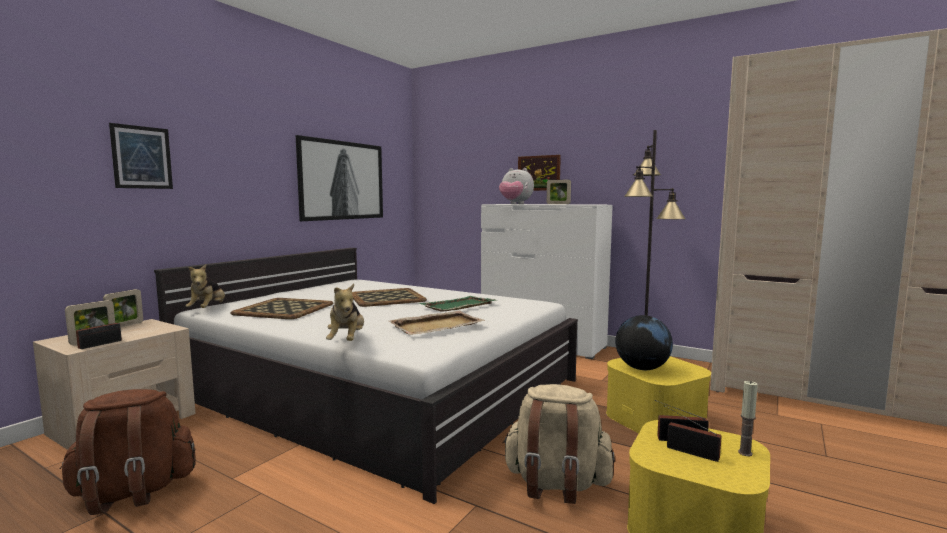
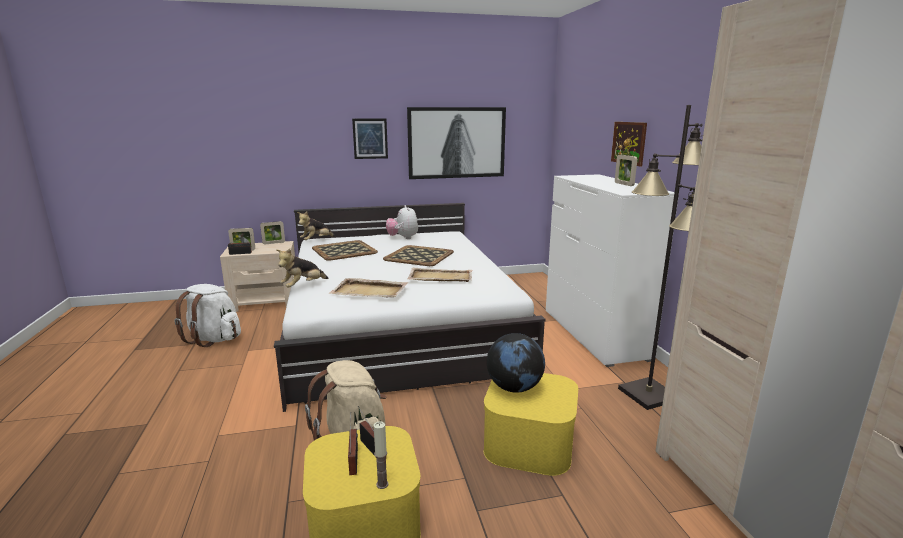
camera: 45 degrees right, 10 degrees up
brown backpack [59,389,196,515] -> white backpack [174,284,241,347]
picture [109,123,173,189] -> picture moved to [352,119,388,159]
green tray [418,296,497,312] -> beige tray [407,268,472,282]
plush toy [499,168,534,204] -> plush toy moved to [386,205,418,239]

